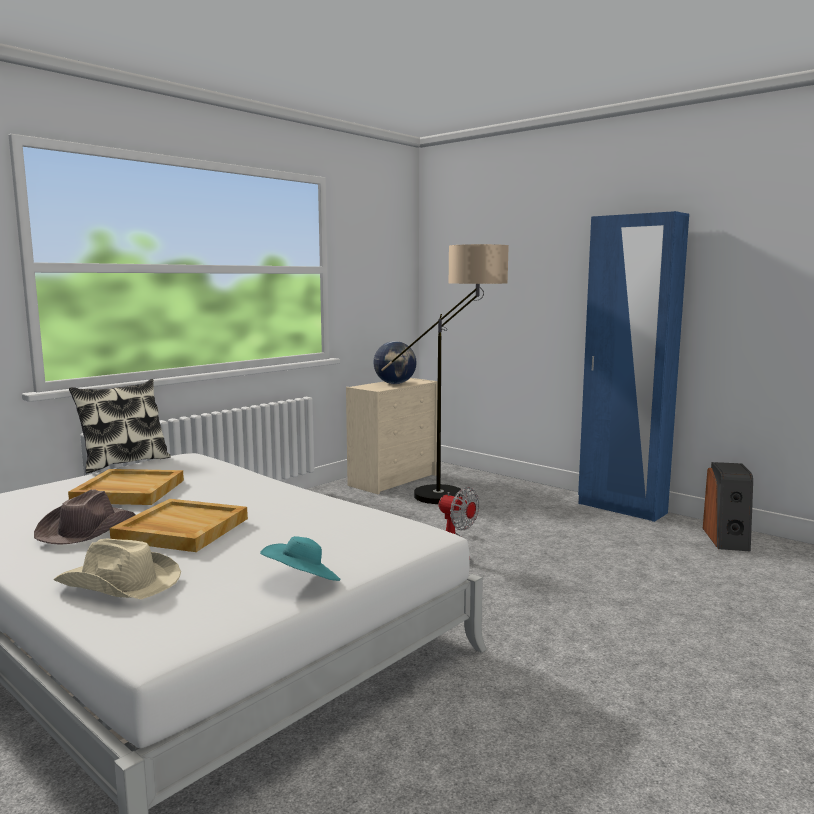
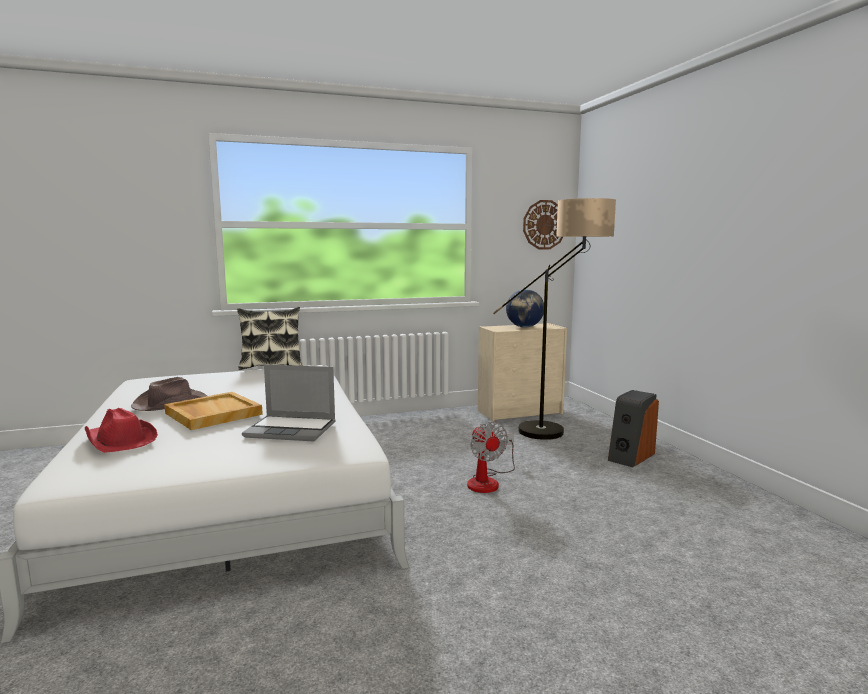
camera: 30 degrees right, 0 degrees up
beige hat [53,538,181,599] -> red hat [85,408,158,453]
beige tray [68,469,184,505] -> none
turquoise hat [260,536,341,581] -> none
blue wardrobe [578,211,689,522] -> none
speaker [703,462,753,552] -> speaker moved to [608,390,659,467]
none -> laptop [242,364,336,441]
none -> wall clock [523,200,563,249]

